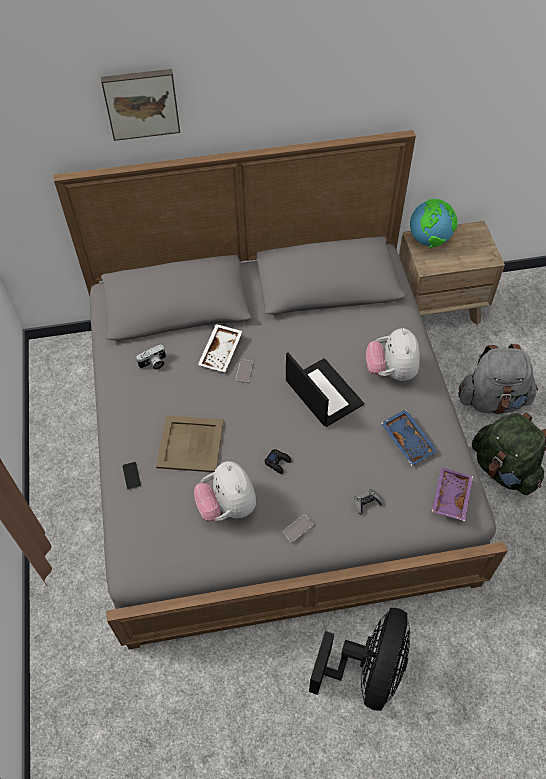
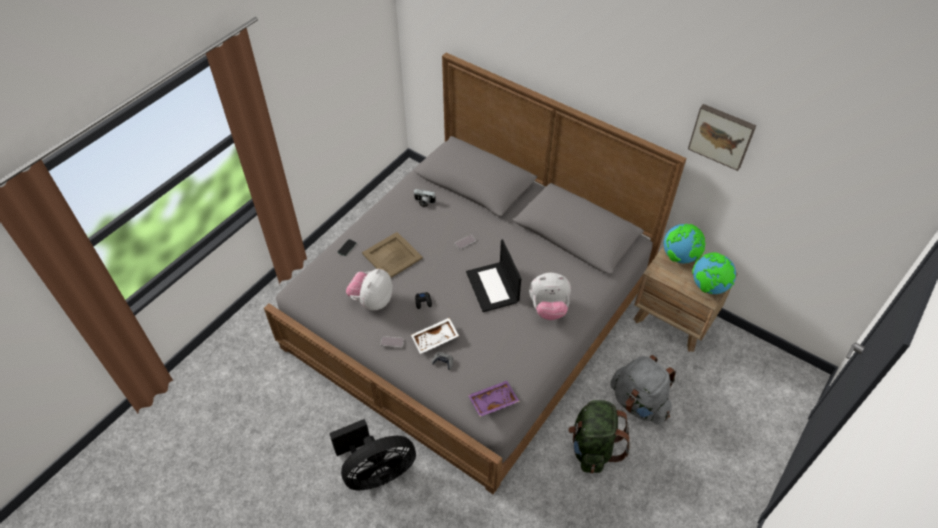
camera: 45 degrees right, 5 degrees down
picture [101,69,180,141] -> picture moved to [688,104,756,171]
white tray [198,324,243,372] -> white tray moved to [411,318,459,354]
laptop [286,353,364,427] -> laptop turned 150 degrees clockwise [466,239,521,312]
plush toy [366,328,420,381] -> plush toy turned 135 degrees counterclockwise [529,273,571,320]
blue tray [381,409,437,466] -> none
none -> globe [692,252,736,294]

